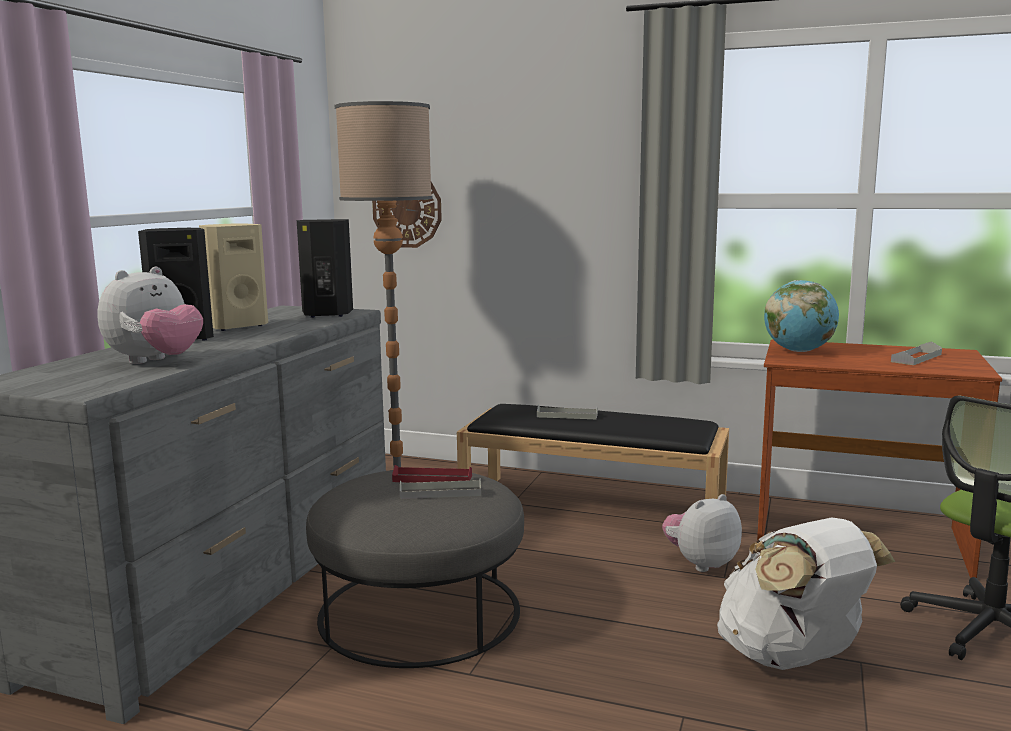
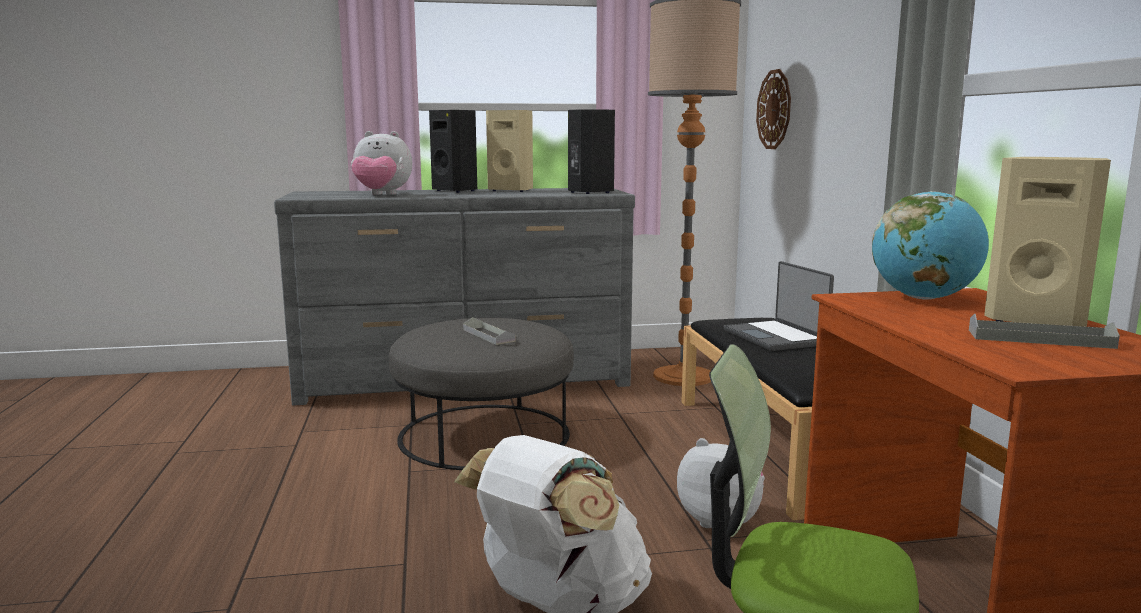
camera: 60 degrees right, 0 degrees up
red tray [392,465,472,483] -> none
grey tray [537,405,598,419] -> laptop [724,261,834,351]
none -> beige speaker [984,157,1111,327]

